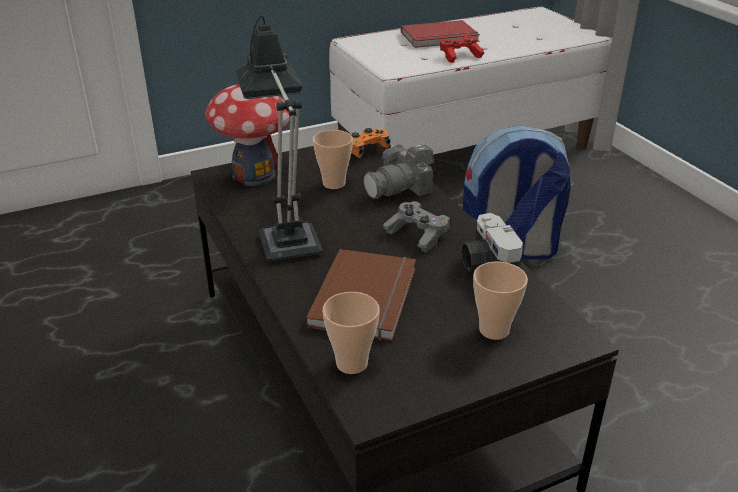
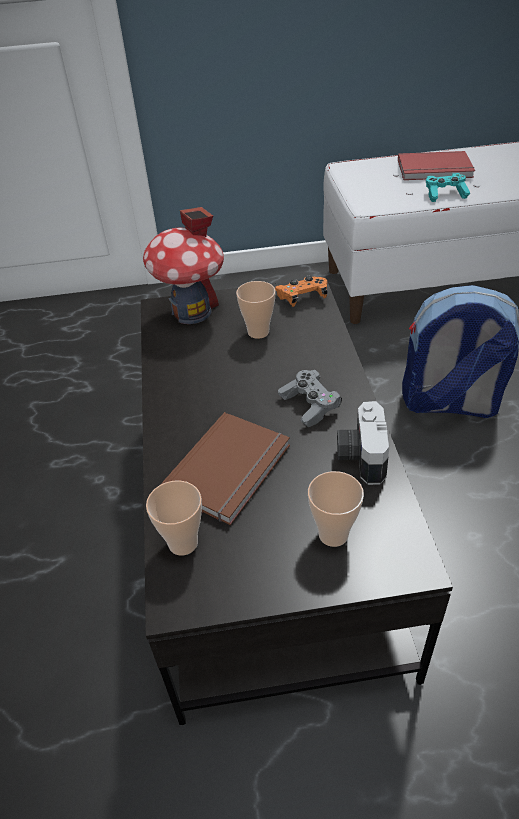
camera: 20 degrees right, 10 degrees up
table lamp [235,16,323,261] -> none
camera [363,145,434,199] -> none
red game controller [440,36,484,63] -> turquoise game controller [426,173,470,202]

